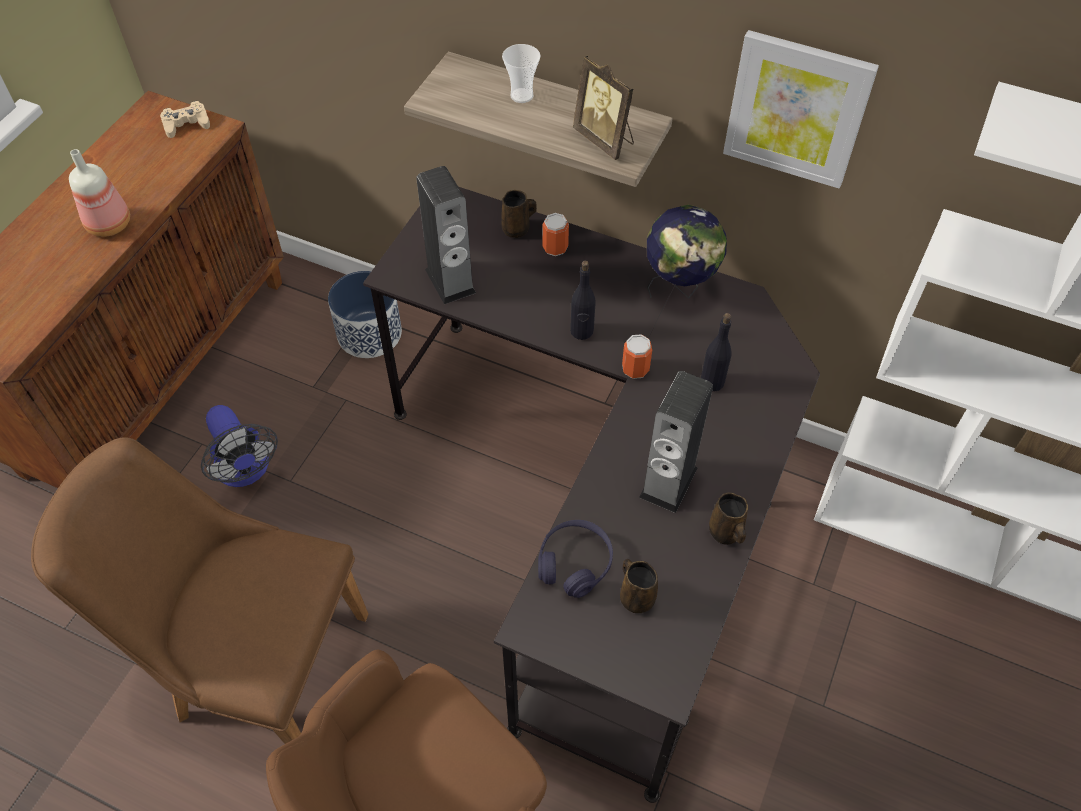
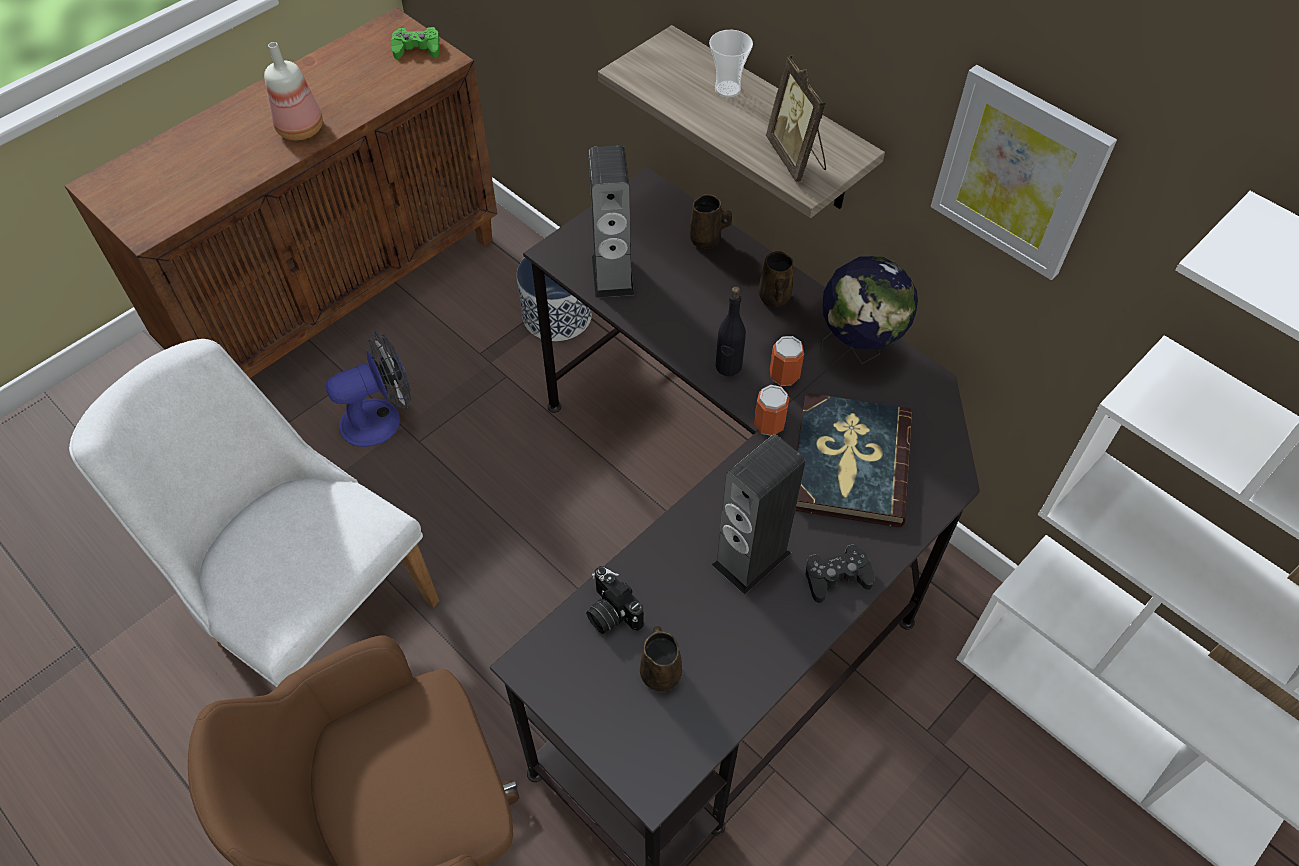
camera: 20 degrees right, 0 degrees up
brown chair [31,437,369,744] -> white chair [69,339,440,687]
beige game controller [160,101,210,138] -> green game controller [392,27,440,59]
fan [201,405,278,487] -> fan turned 105 degrees counterclockwise [326,331,411,447]
purple headphones [538,520,613,598] -> camera [586,566,644,634]
can [542,213,569,256] -> can moved to [770,336,804,386]
black bottle [701,313,732,391] -> book [795,393,912,527]
brown mug [709,492,748,545] -> brown mug moved to [759,251,793,307]
none -> black game controller [805,544,875,603]

